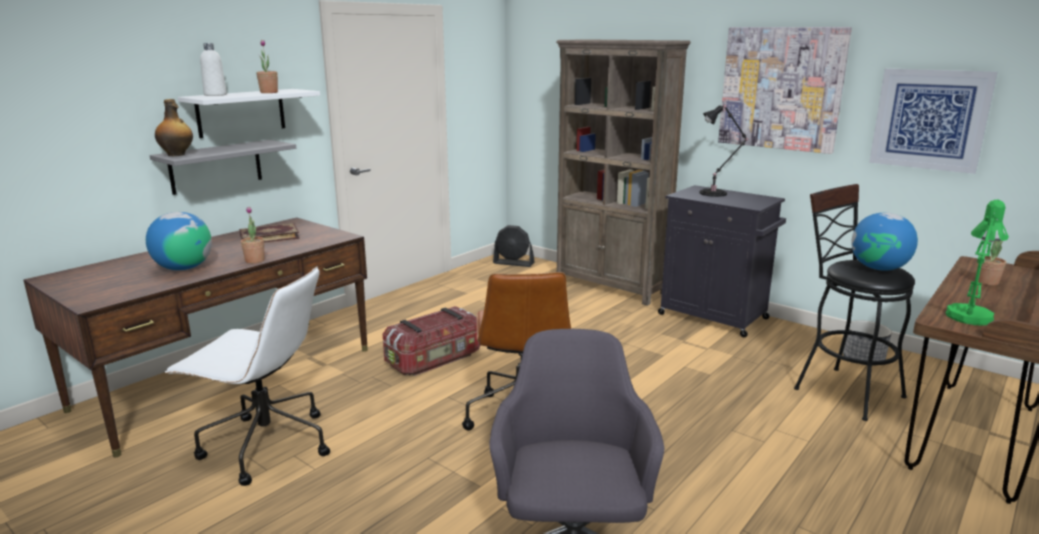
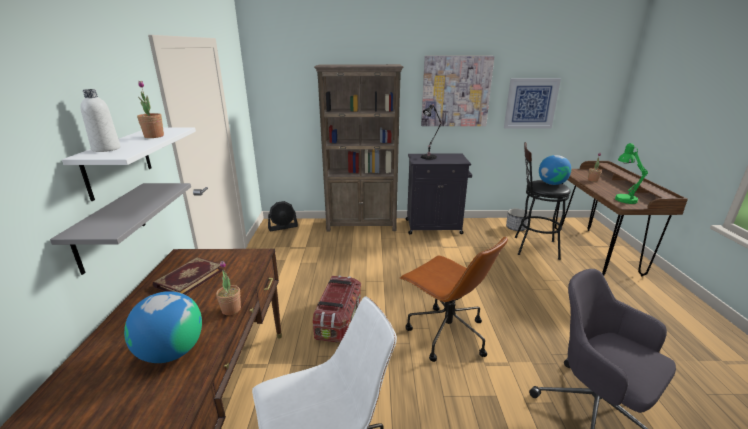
camera: 40 degrees left, 5 degrees up
bottle [155,99,193,156] -> none

